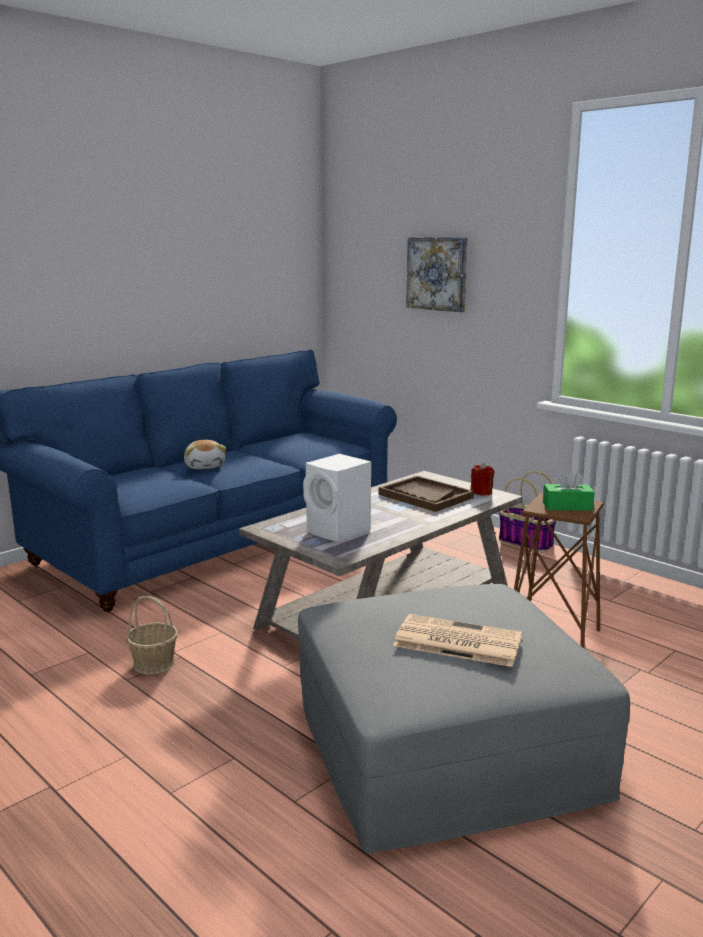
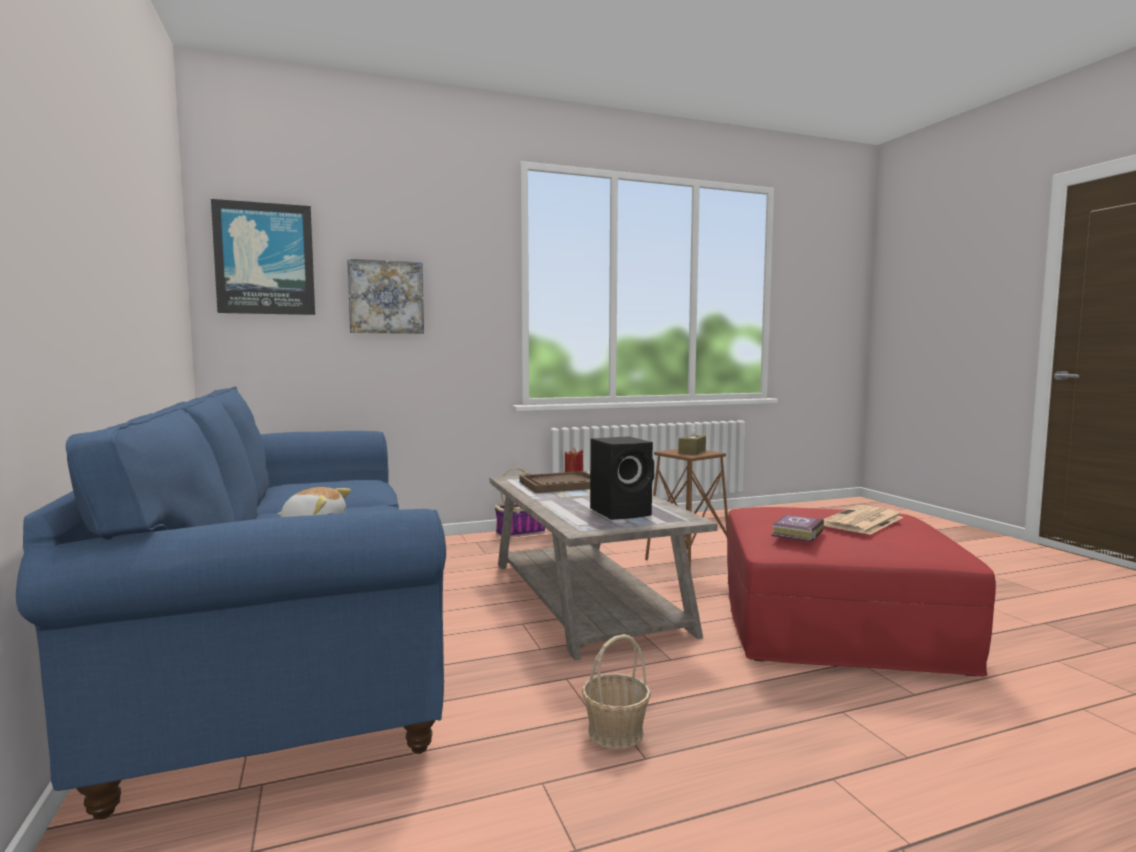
camera: 65 degrees left, 10 degrees down
grey ottoman [298,584,630,854] -> red ottoman [727,507,996,676]
white speaker [303,454,371,542] -> black speaker [590,436,654,520]
green tissue box [543,470,595,511] -> brown tissue box [678,423,706,455]
none -> picture [211,199,315,315]
none -> book [771,515,824,542]

